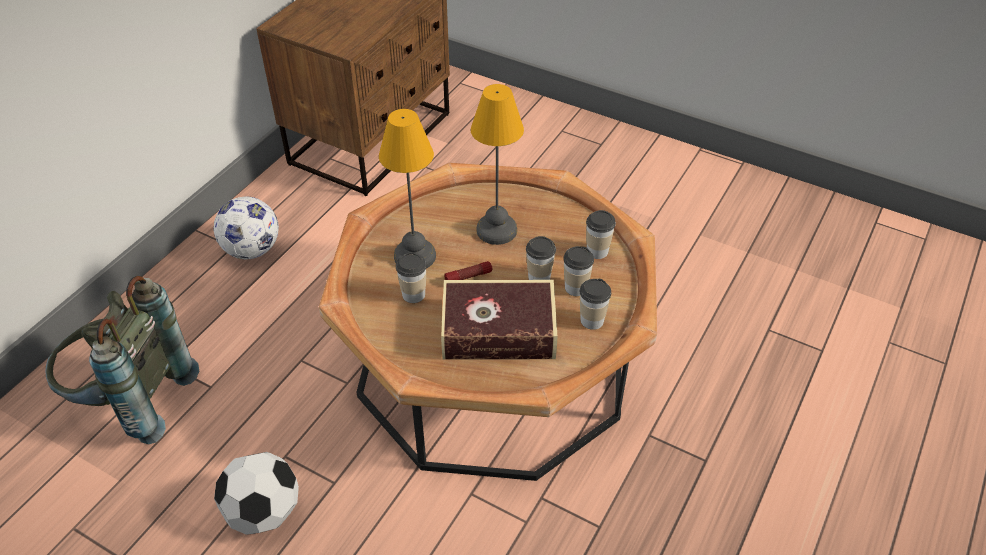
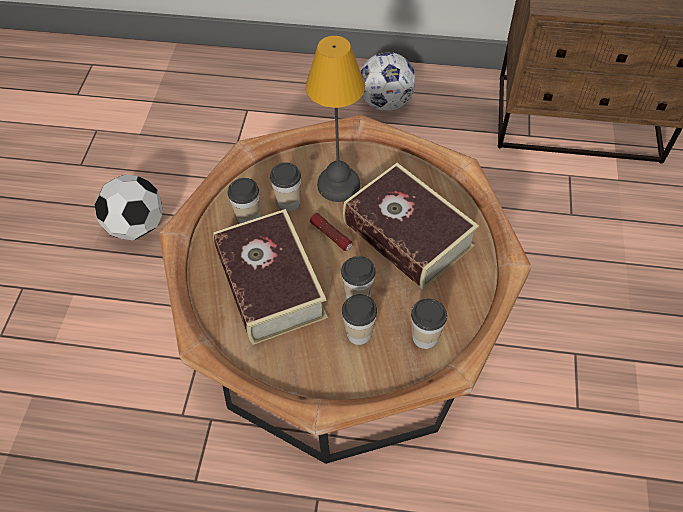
camera: 70 degrees right, 10 degrees up
grey backpack [46,276,199,445] -> none
table lamp [471,84,524,245] -> book [343,163,479,290]
cup [580,279,611,330] -> cup moved to [227,178,260,224]

